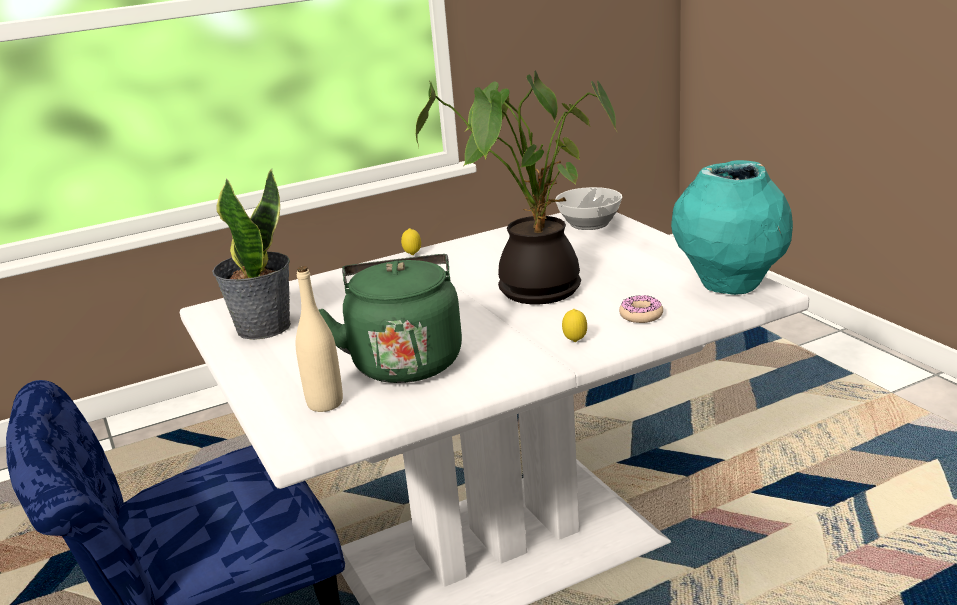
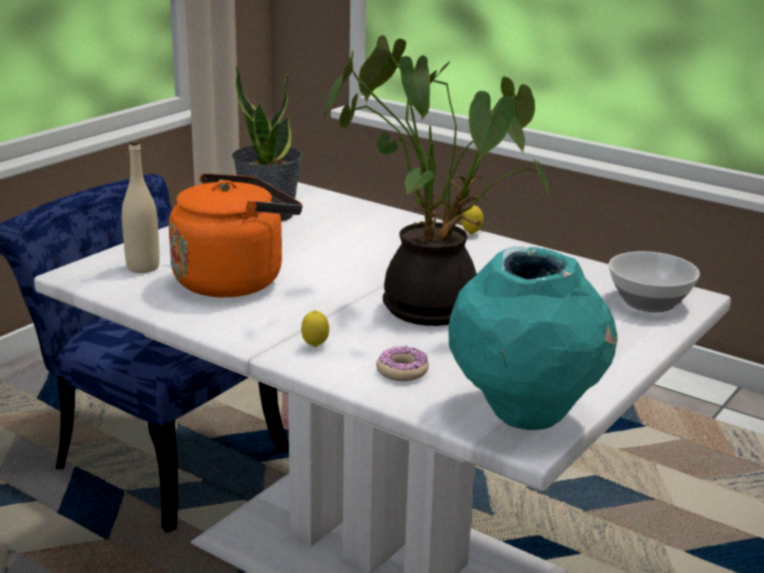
camera: 60 degrees right, 0 degrees up
green kettle [318,254,462,383] -> orange kettle [169,173,303,297]

